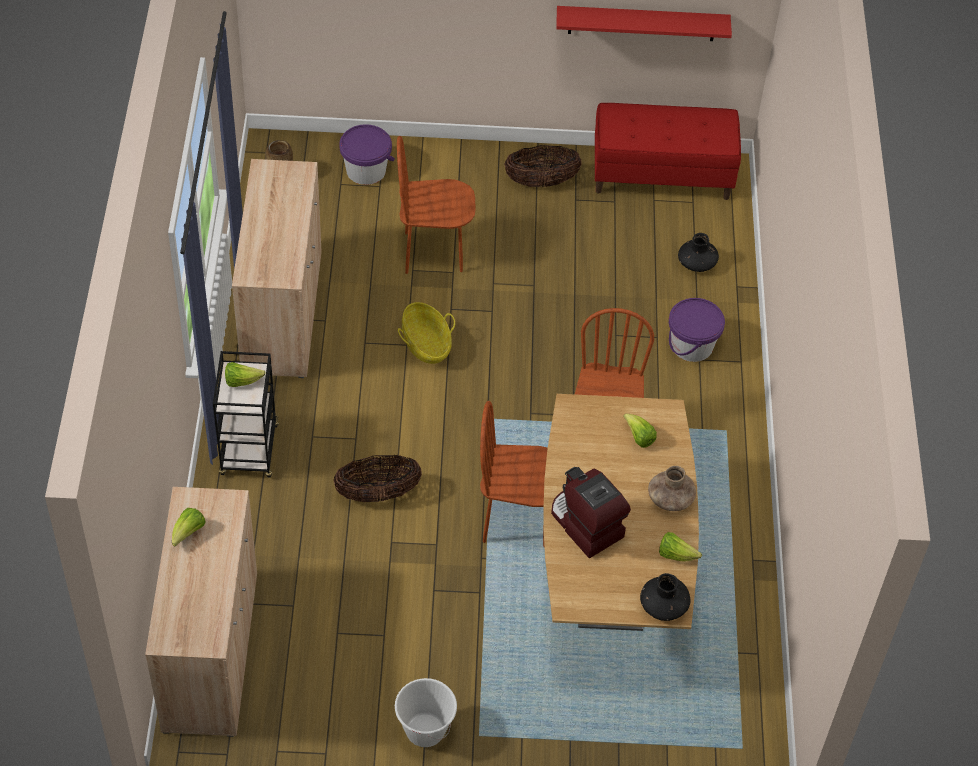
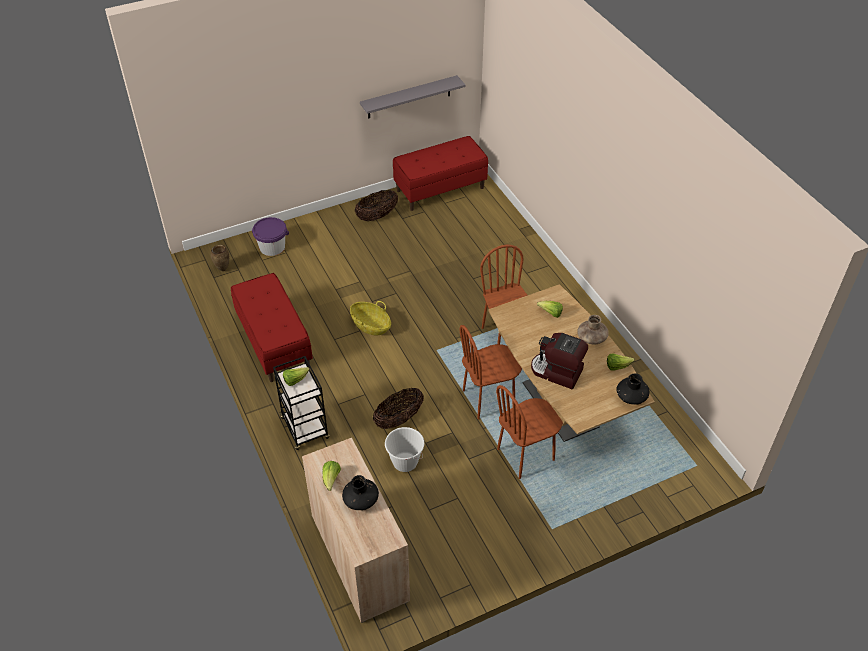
camera: 25 degrees left, 5 degrees down
beige cabinet [232,159,322,378] -> red bench [231,273,313,382]
white bucket [395,678,457,747] -> white bucket moved to [385,427,424,472]
brown chair [397,136,476,274] -> brown chair moved to [496,385,563,479]
red shelf [556,6,732,41] -> grey shelf [360,75,465,118]
purple bucket [669,298,725,362] -> none
black vase [678,233,719,272] -> black vase moved to [342,475,379,510]

